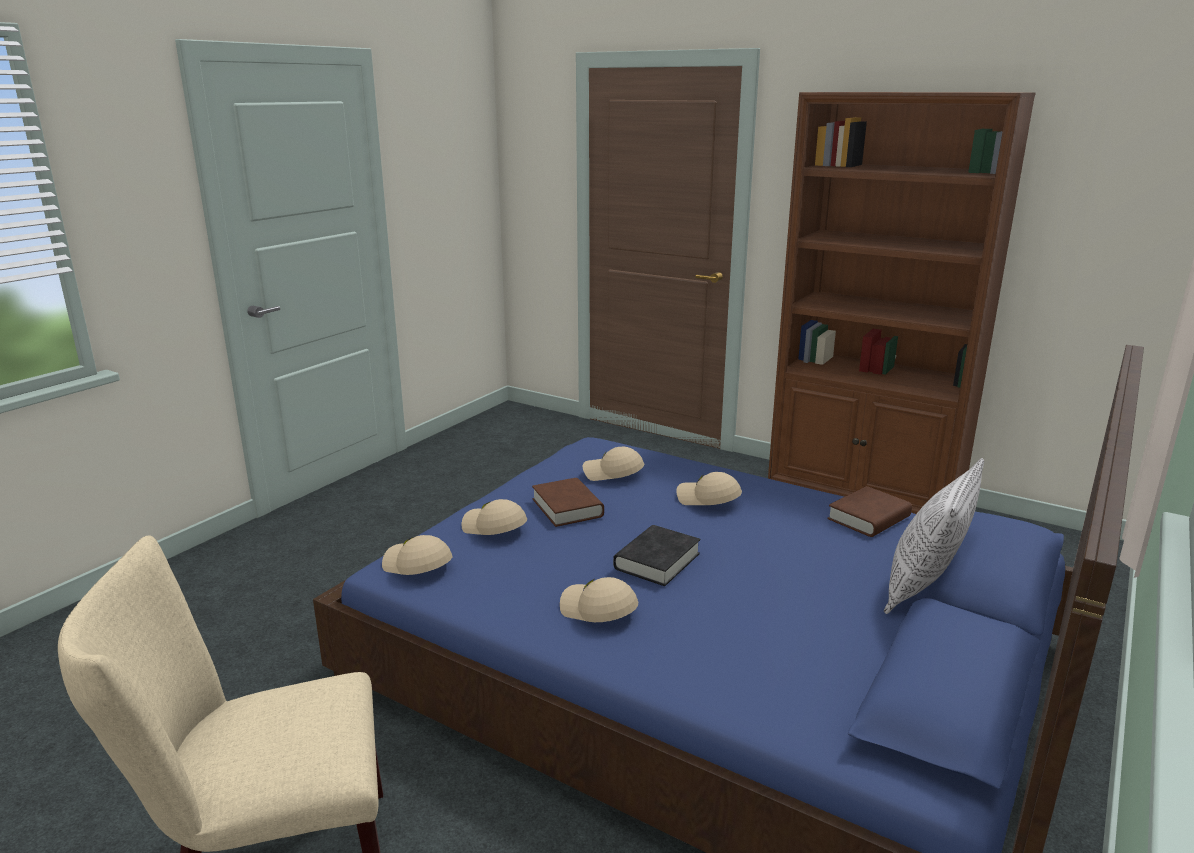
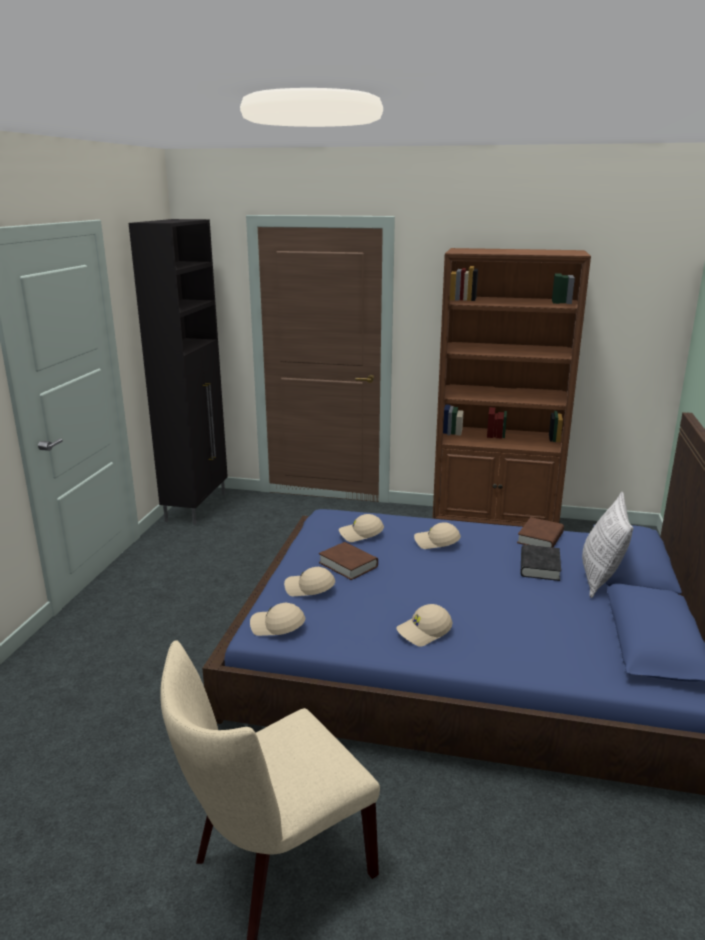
camera: 20 degrees left, 0 degrees up
beige cap [560,577,638,622] -> beige cap turned 45 degrees counterclockwise [396,604,453,647]
black book [613,525,700,586] -> black book moved to [521,545,561,581]
none -> black cabinet [129,219,228,525]

